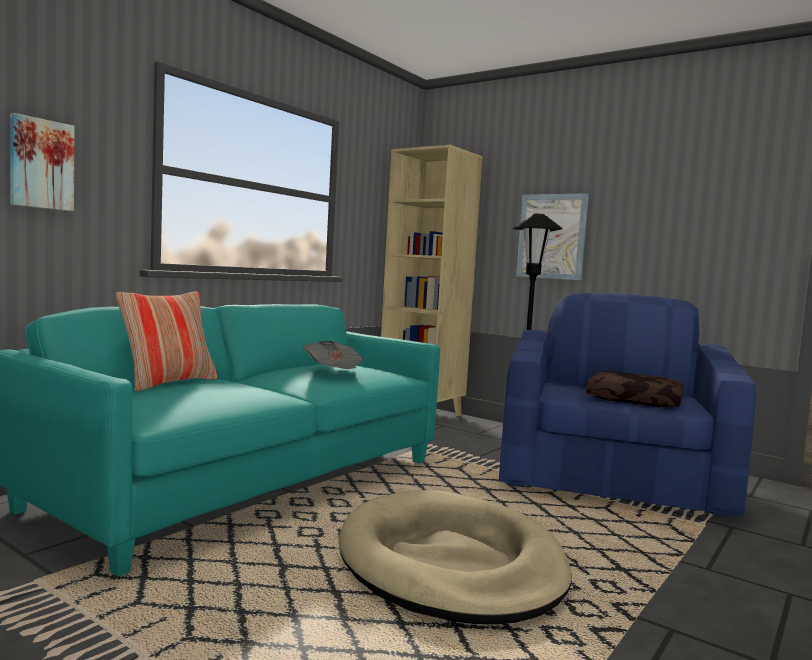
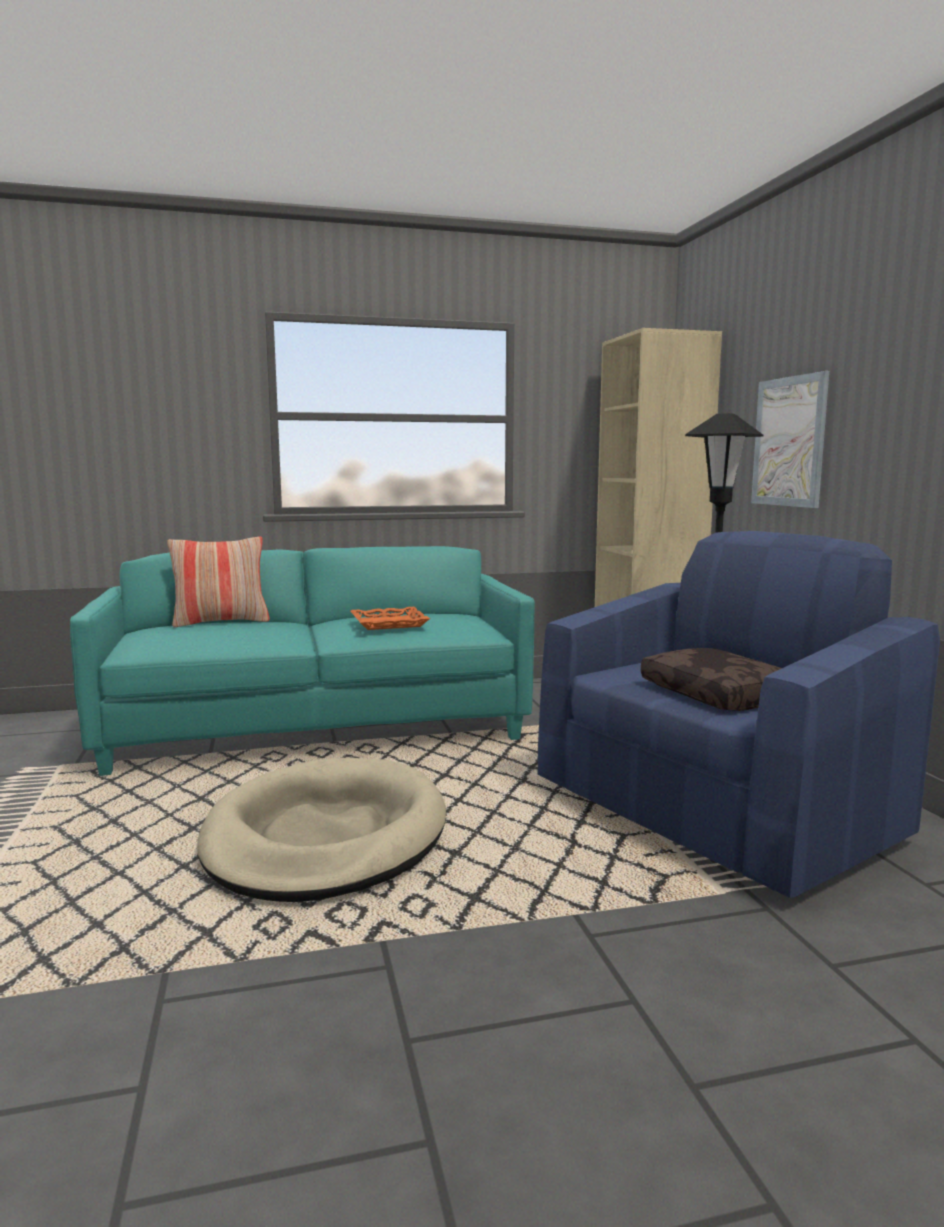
camera: 40 degrees right, 5 degrees up
picture [10,113,75,211] -> none
newspaper [303,341,364,369] -> orange tray [350,607,430,630]

